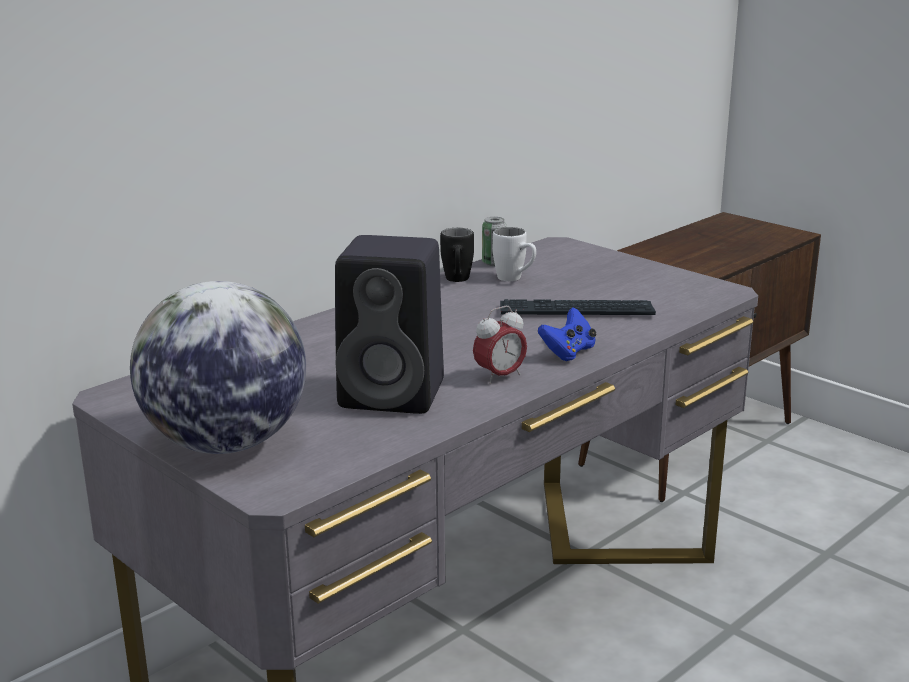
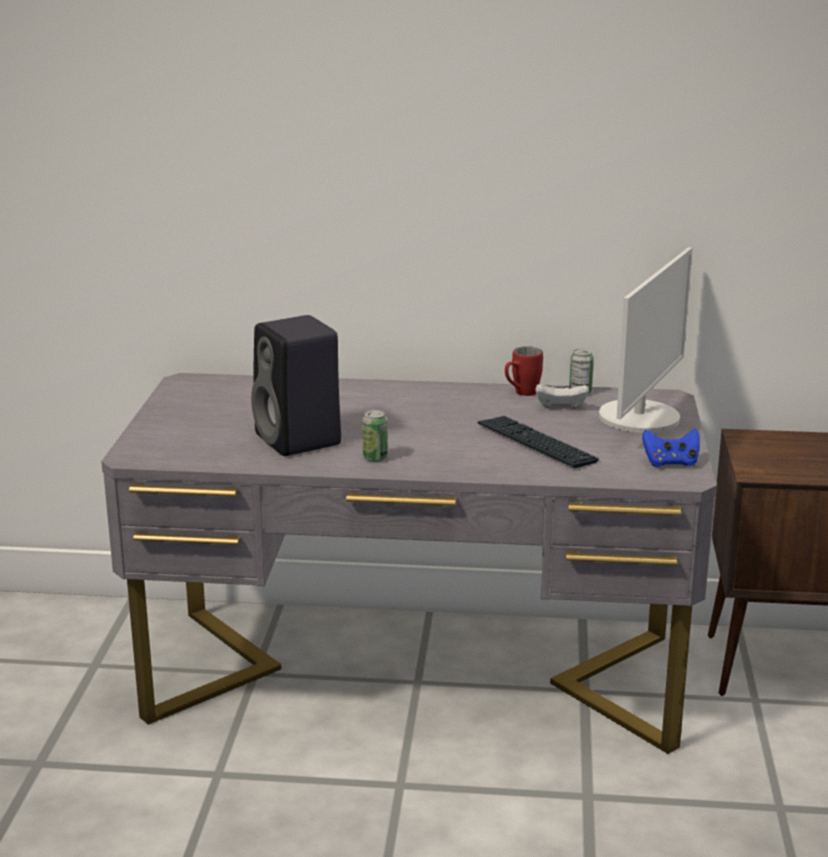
camera: 50 degrees right, 0 degrees up
globe [130,281,306,454] -> none
black mug [440,228,474,282] -> red mug [505,346,543,396]
alarm clock [473,306,527,384] -> can [362,410,388,462]
white mug [493,227,536,281] -> white game controller [535,384,589,408]
blue game controller [538,307,597,361] -> blue game controller moved to [642,429,700,467]
none -> monitor [599,247,692,433]

